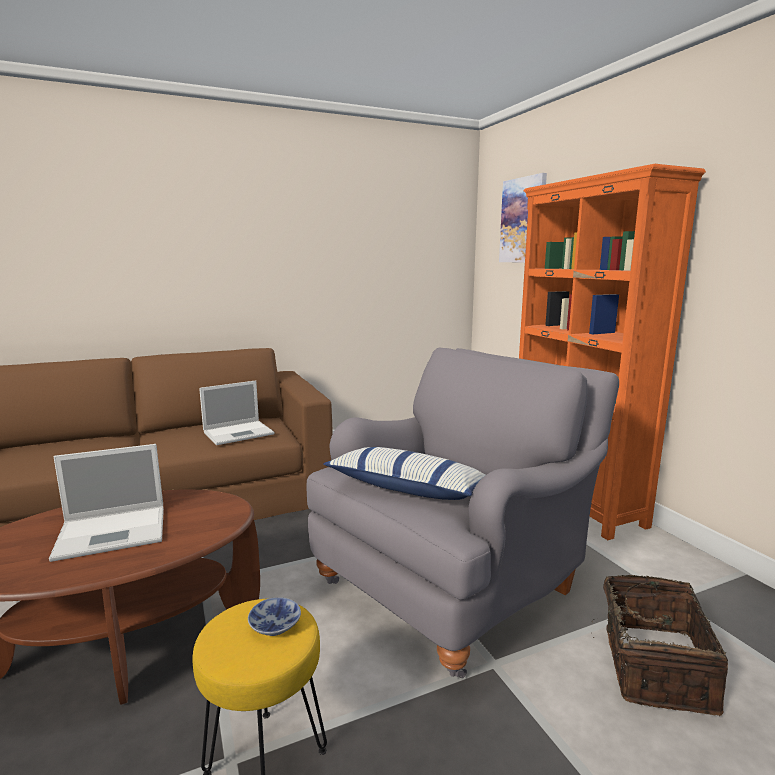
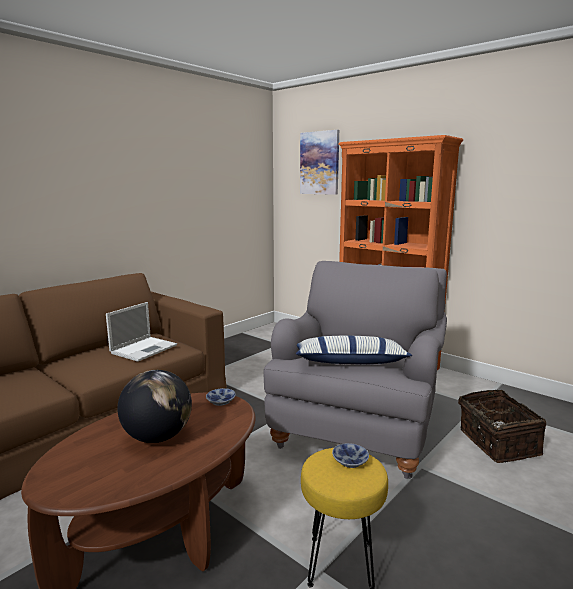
camera: 25 degrees left, 0 degrees up
laptop [49,444,164,562] -> globe [117,370,192,443]
none -> bowl [206,388,236,406]

